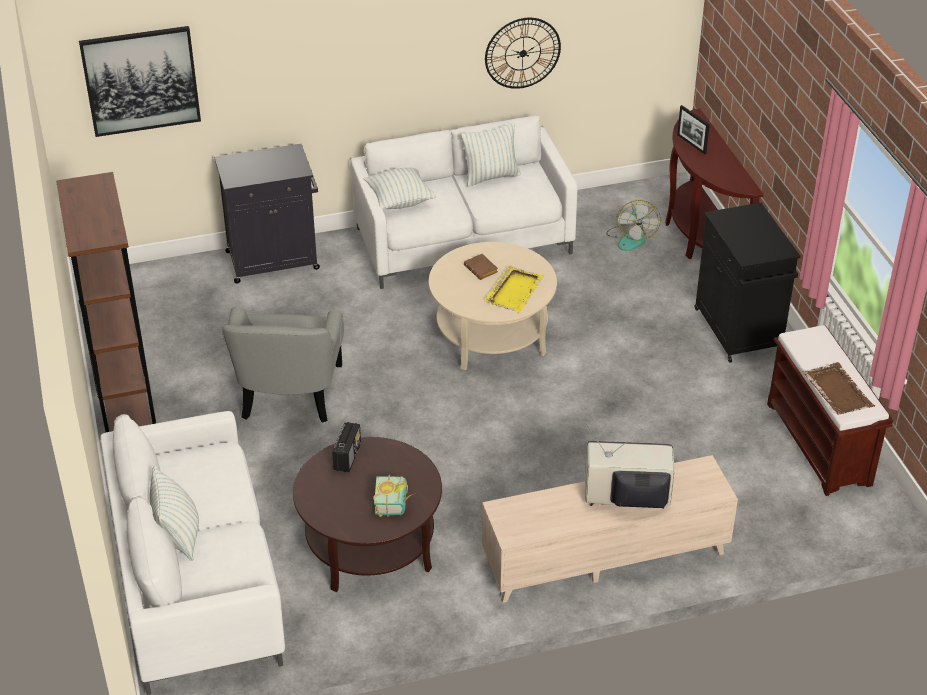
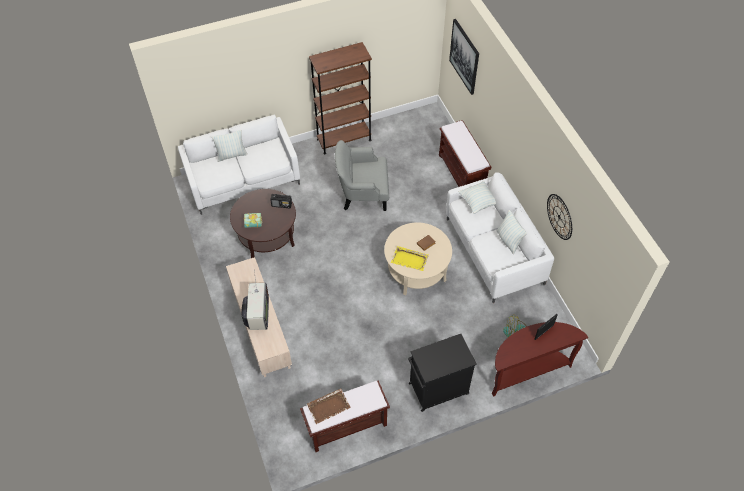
camera: 85 degrees right, 15 degrees up
black cabinet [214,144,320,283] -> brown bench [439,120,491,187]

